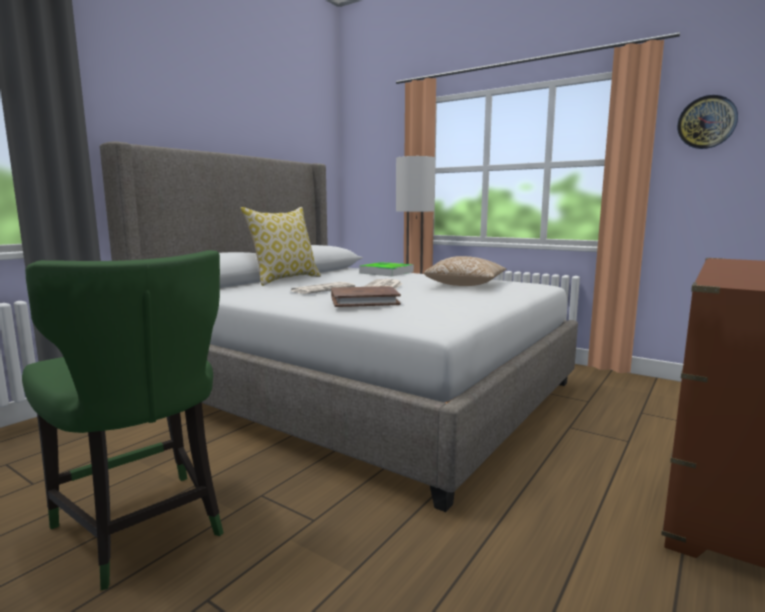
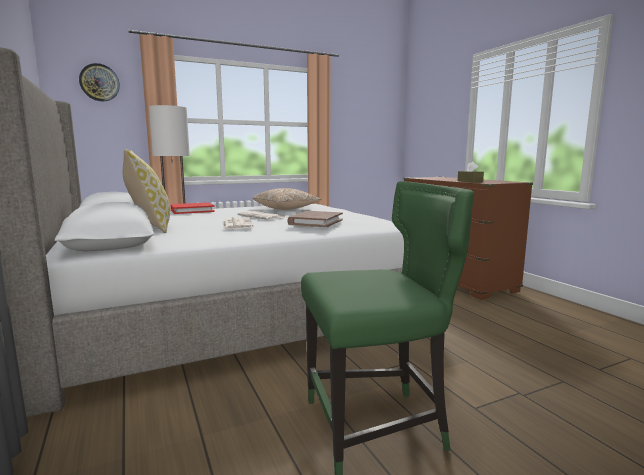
camera: 60 degrees left, 0 degrees up
tray [359,262,414,276] -> red book [171,202,215,214]
wall clock [677,95,738,149] -> wall clock moved to [79,63,120,102]
none -> brown tissue box [458,161,484,183]

